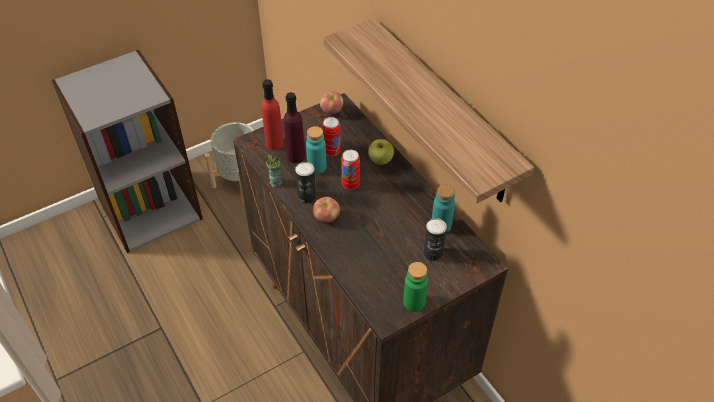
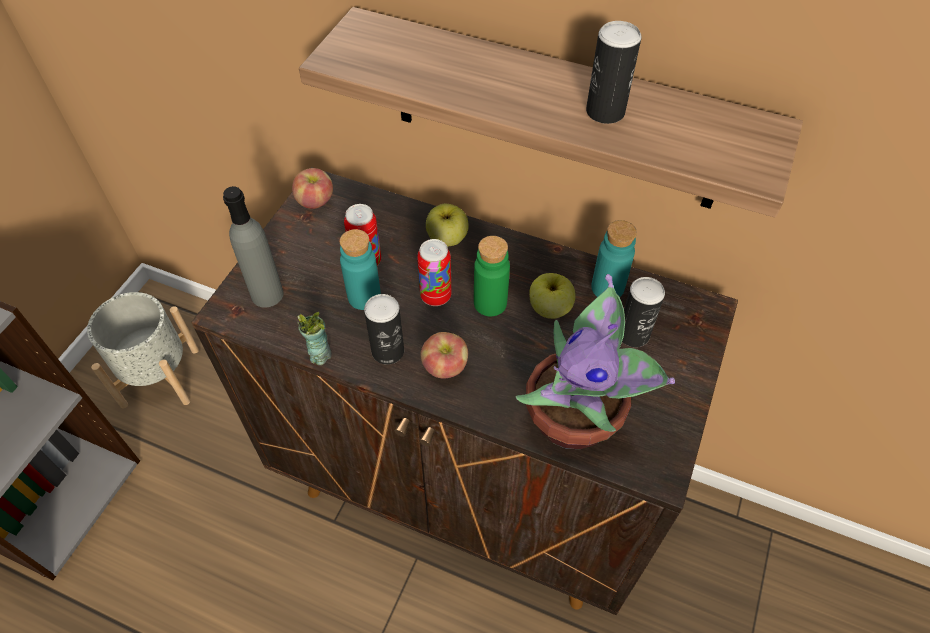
camera: 35 degrees left, 5 degrees up
red bottle [261,79,284,150] -> grey bottle [223,186,284,308]
purple bottle [284,92,305,163] -> none
green bottle [403,262,428,312] -> green bottle moved to [474,236,510,316]
none -> potted plant [516,274,675,449]
none -> apple [529,273,576,319]
none -> can [586,21,642,124]

